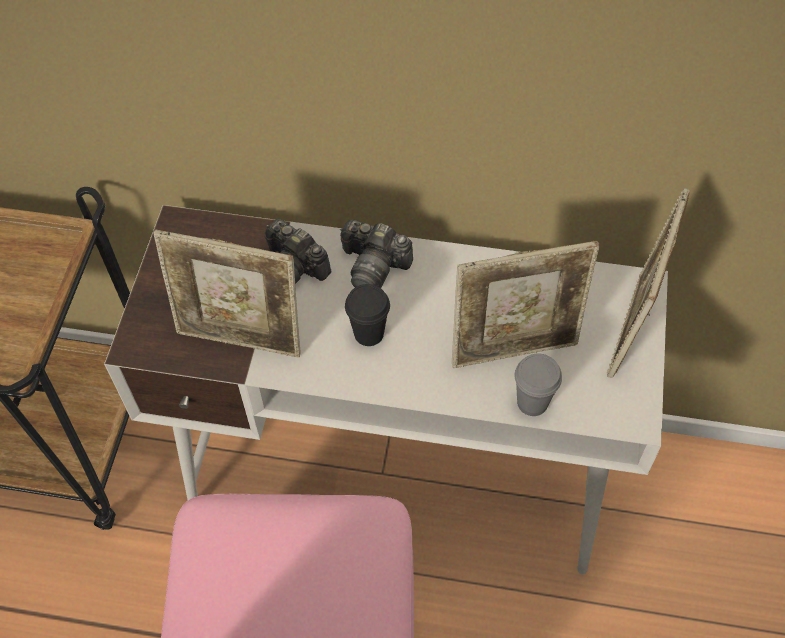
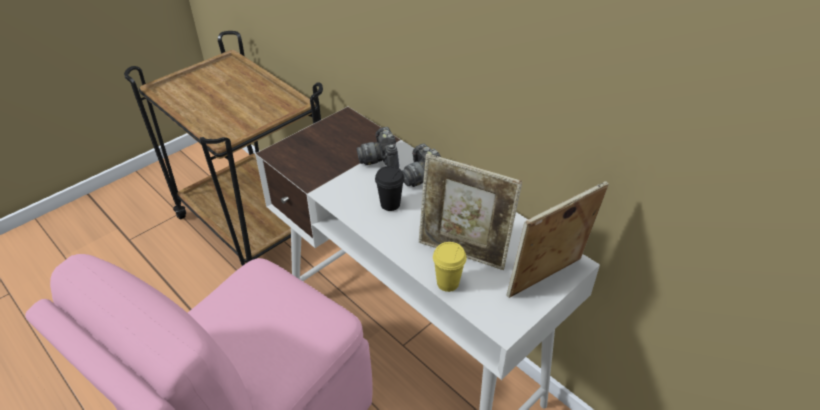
camera: 35 degrees right, 15 degrees down
picture frame [153,229,301,357] -> none
grey cup [514,353,562,416] -> yellow cup [433,242,467,292]

